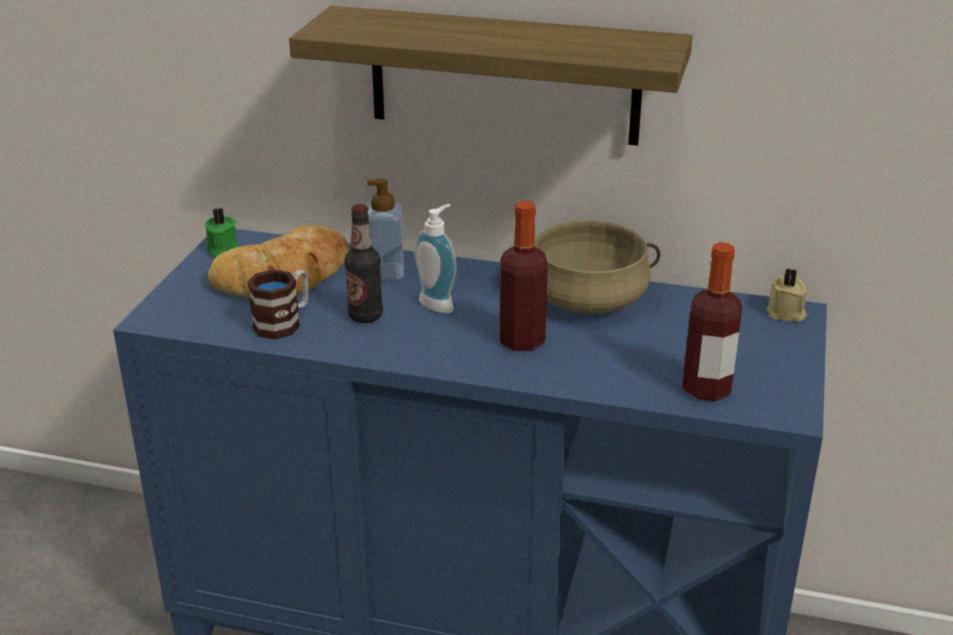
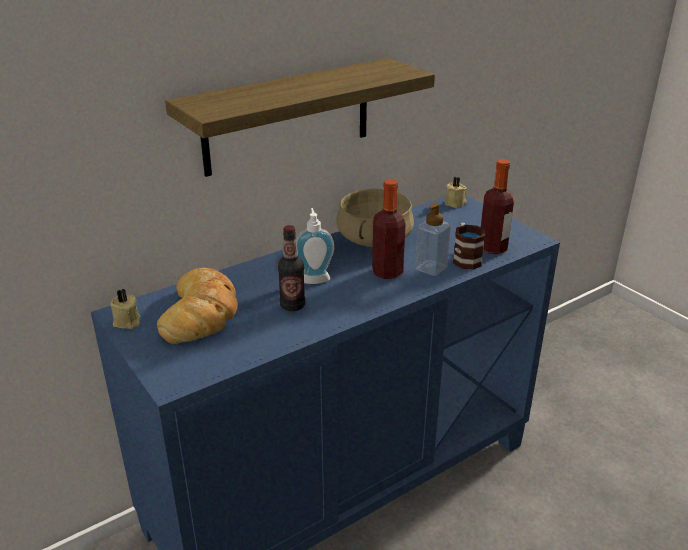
camera: 50 degrees left, 0 degrees up
green candle [205,208,238,258] -> beige candle [110,289,140,329]
mug [247,269,308,339] -> mug moved to [453,223,486,270]
soap dispenser [367,179,404,280] -> soap dispenser moved to [415,202,451,276]

